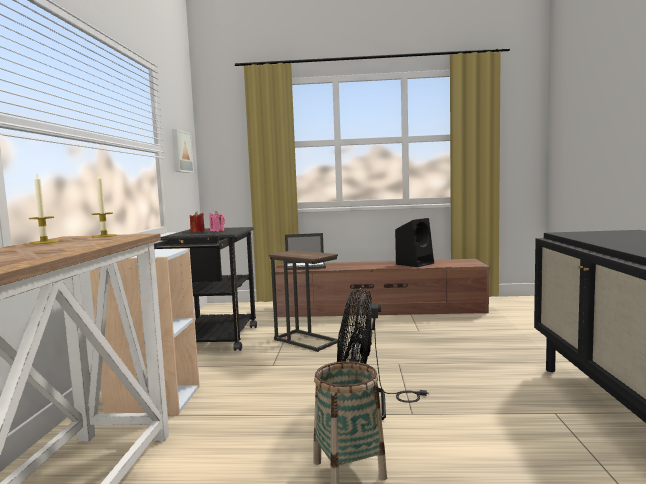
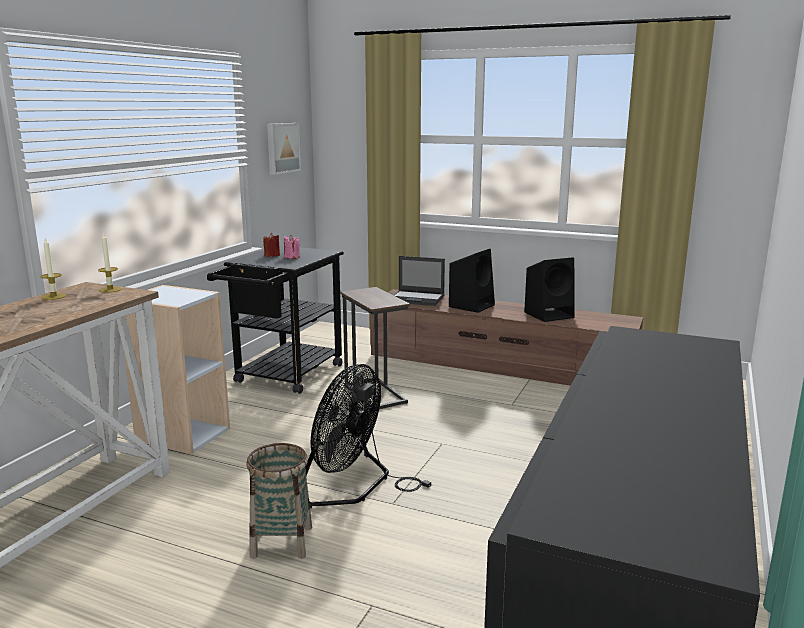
camera: 20 degrees right, 10 degrees up
none -> black speaker [449,249,495,313]

